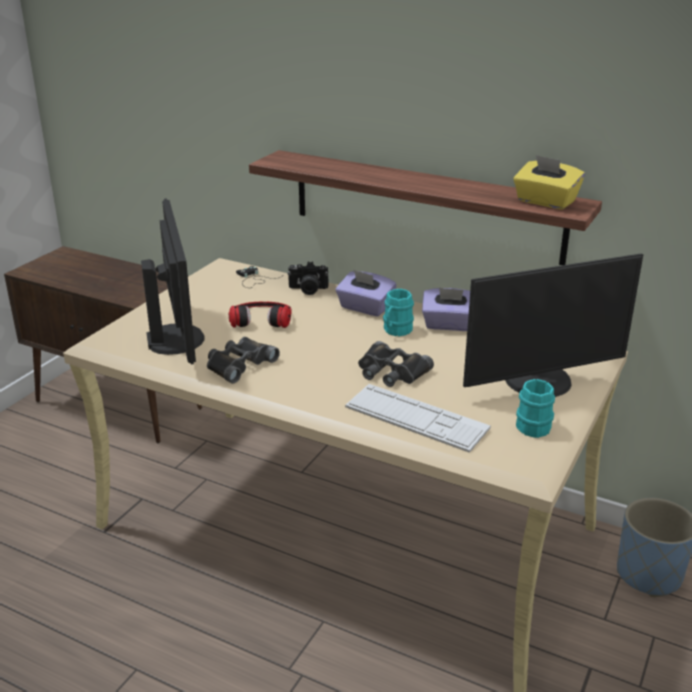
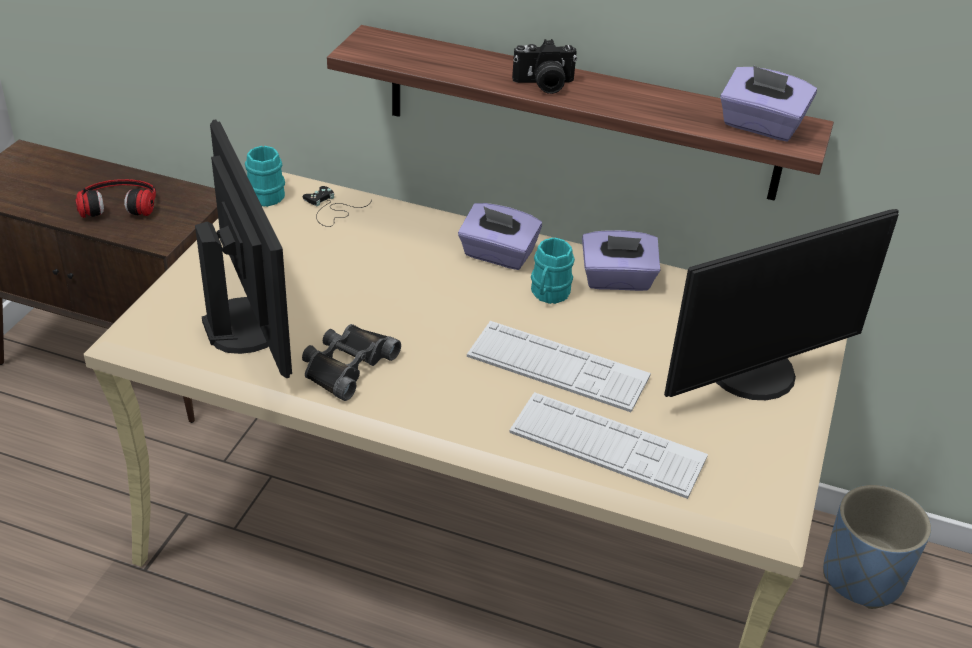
camera: 10 degrees left, 10 degrees up
headphones [229,302,292,328] -> headphones moved to [75,179,156,218]
camera [288,261,328,295] -> camera moved to [512,39,577,94]
black binoculars [358,341,434,387] -> keyboard [467,321,651,412]
yellow tissue box [513,155,585,210] -> purple tissue box [720,65,817,142]
turquoise mug [516,379,555,438] -> turquoise mug moved to [245,146,285,207]

